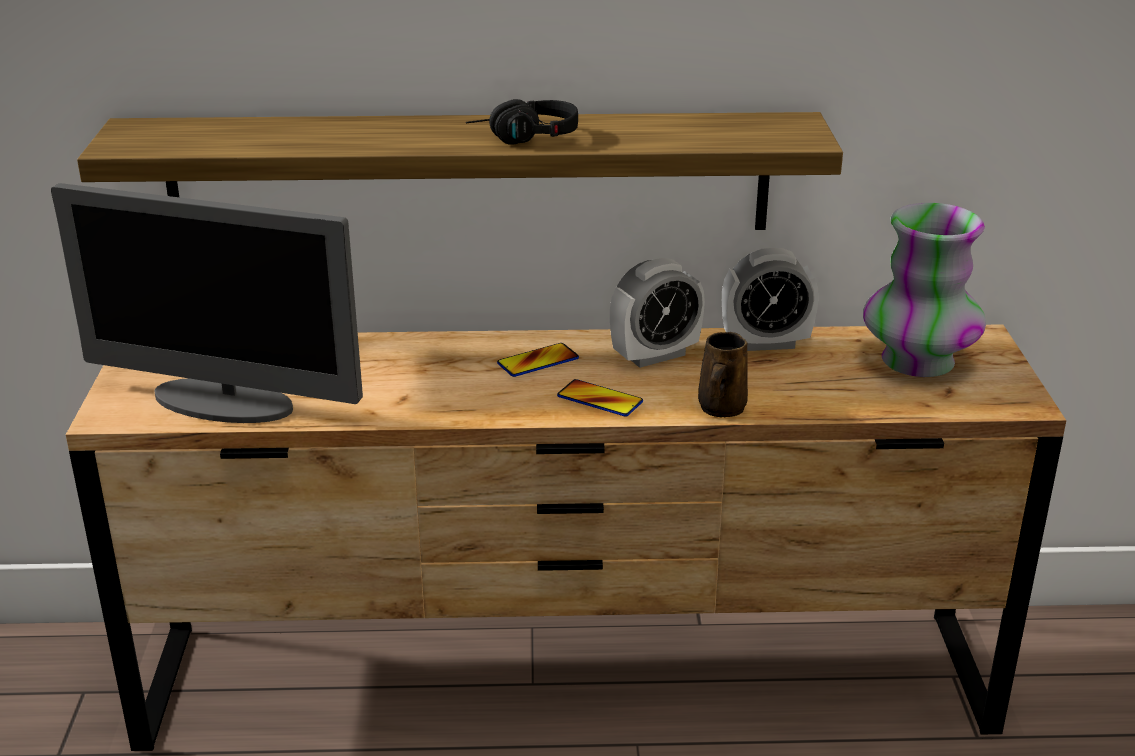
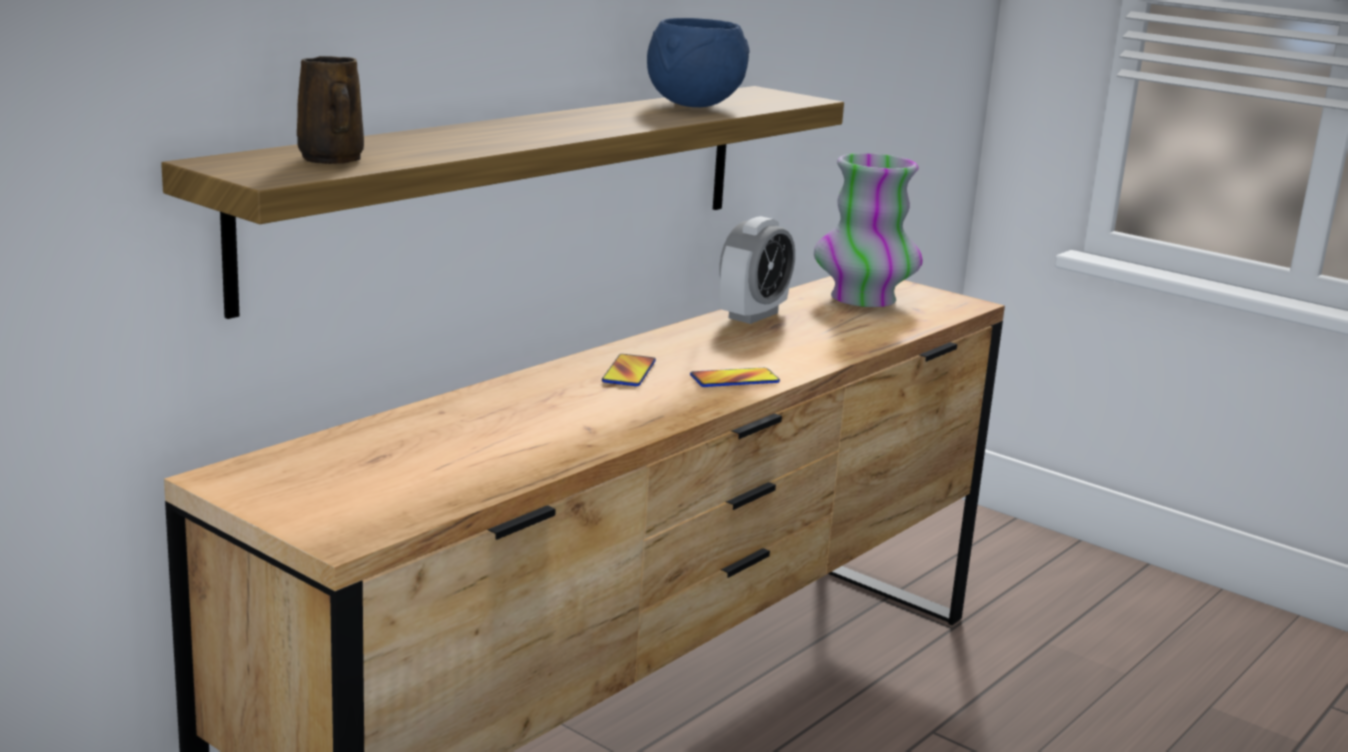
camera: 50 degrees left, 10 degrees down
monitor [51,183,363,423] -> none
black headphones [466,99,578,145] -> none
alarm clock [610,258,705,368] -> none
brown mug [698,332,748,417] -> brown mug moved to [297,56,364,164]
none -> blue bowl [647,18,749,107]

